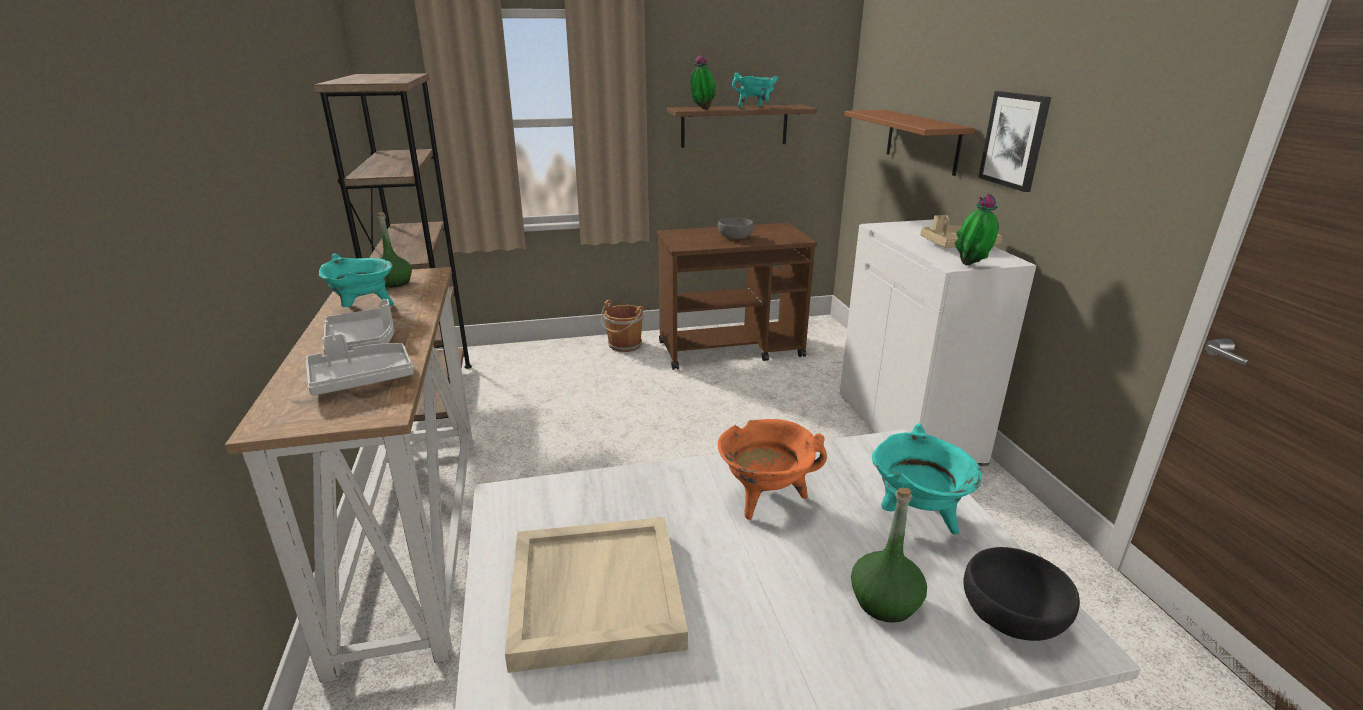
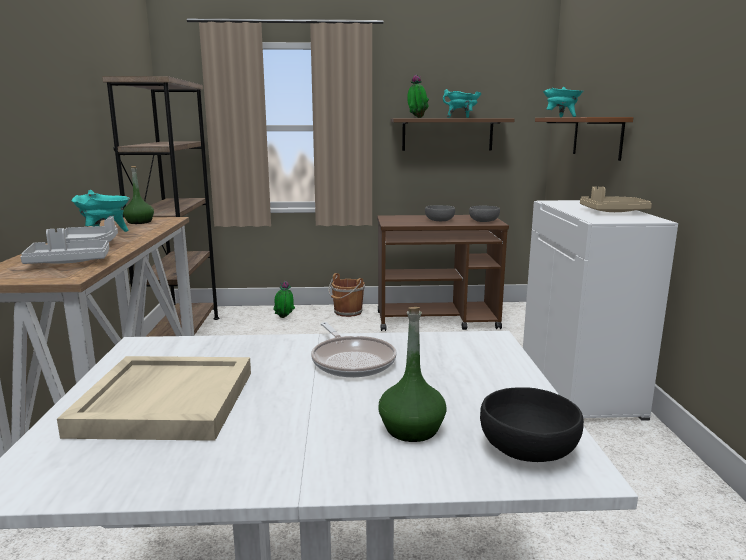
camera: 10 degrees right, 10 degrees down
orange cooking pot [718,419,827,520] -> frying pan [311,322,396,377]
turquoise cooking pot [872,424,982,535] -> turquoise cooking pot moved to [543,87,583,117]
potted plant [955,193,999,265] -> potted plant moved to [273,281,295,318]
picture [978,91,1051,192] -> none
none -> grey bowl [469,206,500,222]

